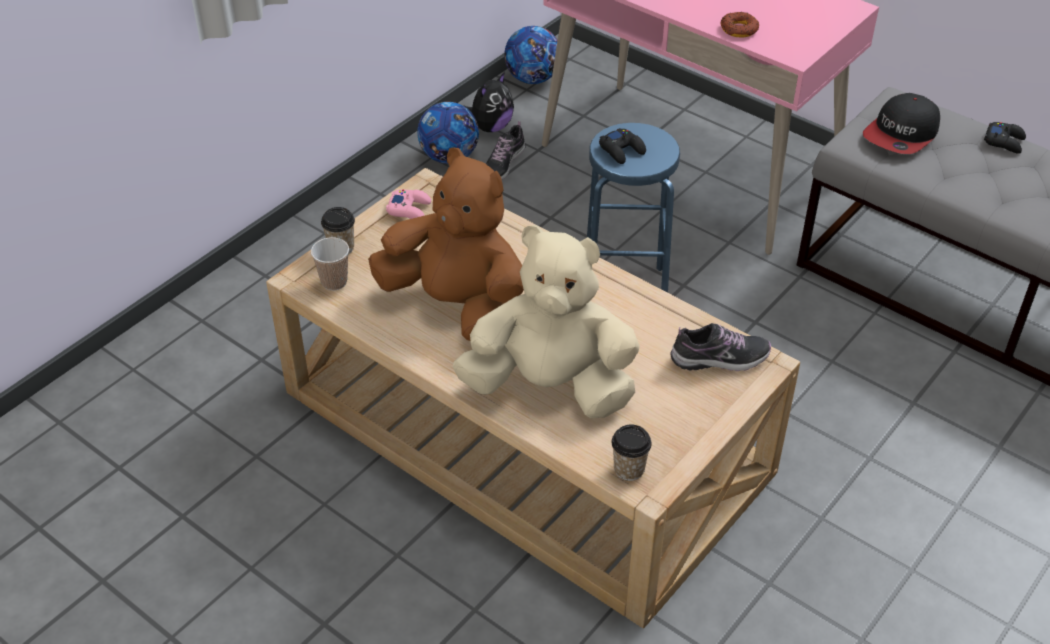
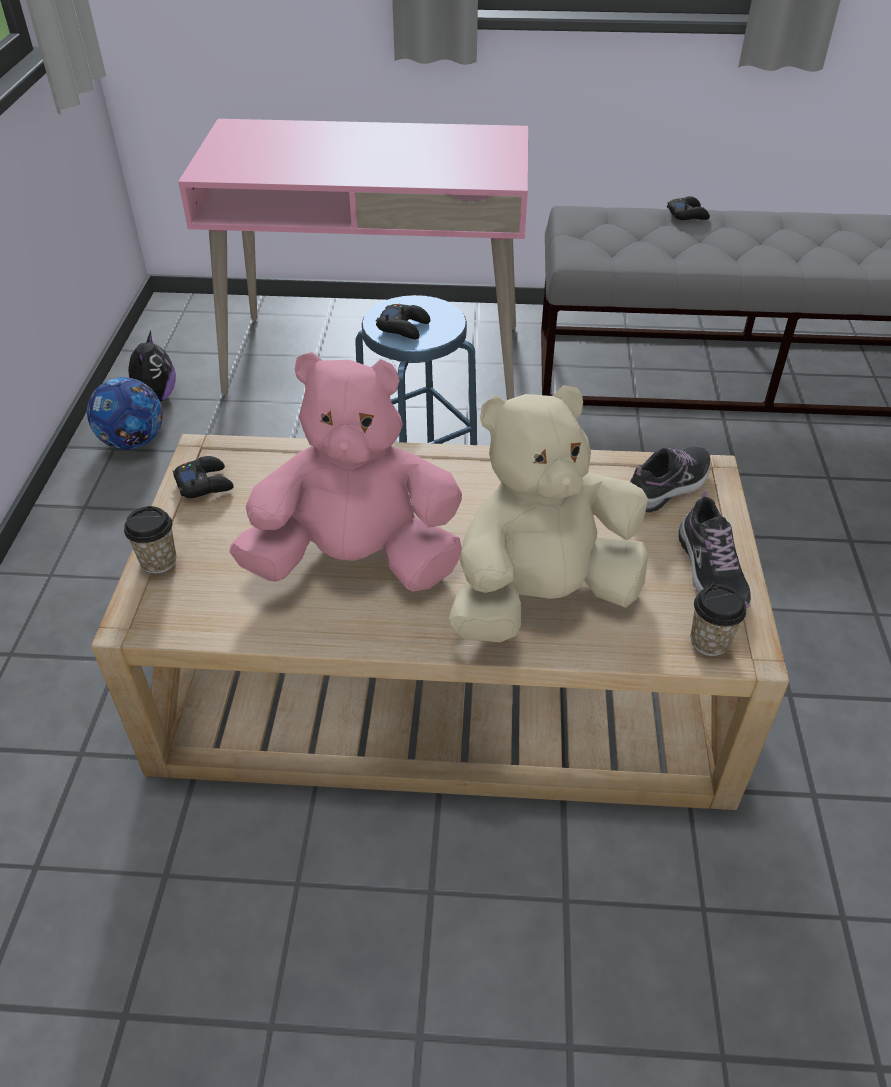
camera: 35 degrees left, 0 degrees up
cup [311,237,349,291] -> none
brown plush toy [368,147,524,341] -> pink plush toy [230,352,462,592]
pink game controller [386,189,431,219] -> black game controller [173,456,234,498]
shoe [486,121,526,179] -> shoe moved to [679,490,751,608]
football [504,26,558,84] -> none
donut [720,12,759,38] -> none
cap [863,93,940,154] -> none

